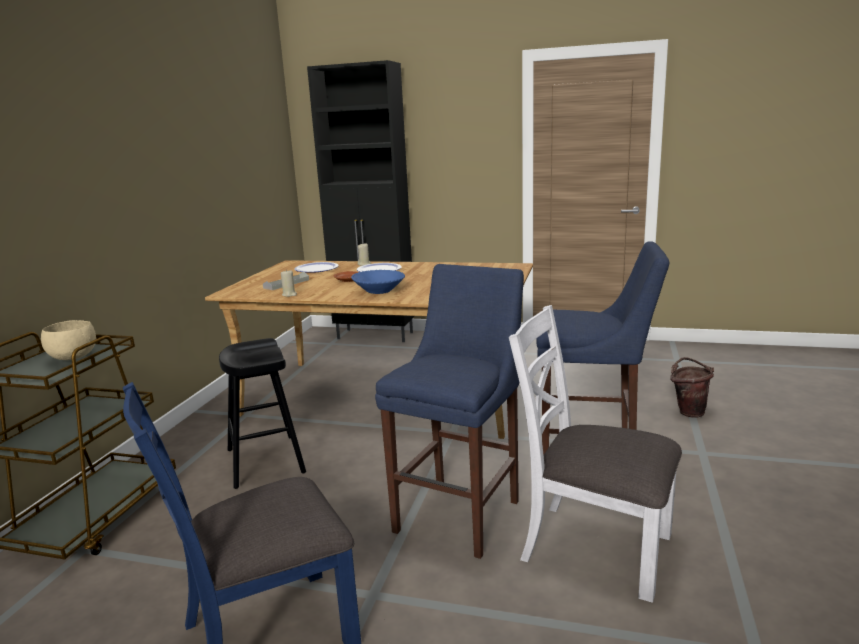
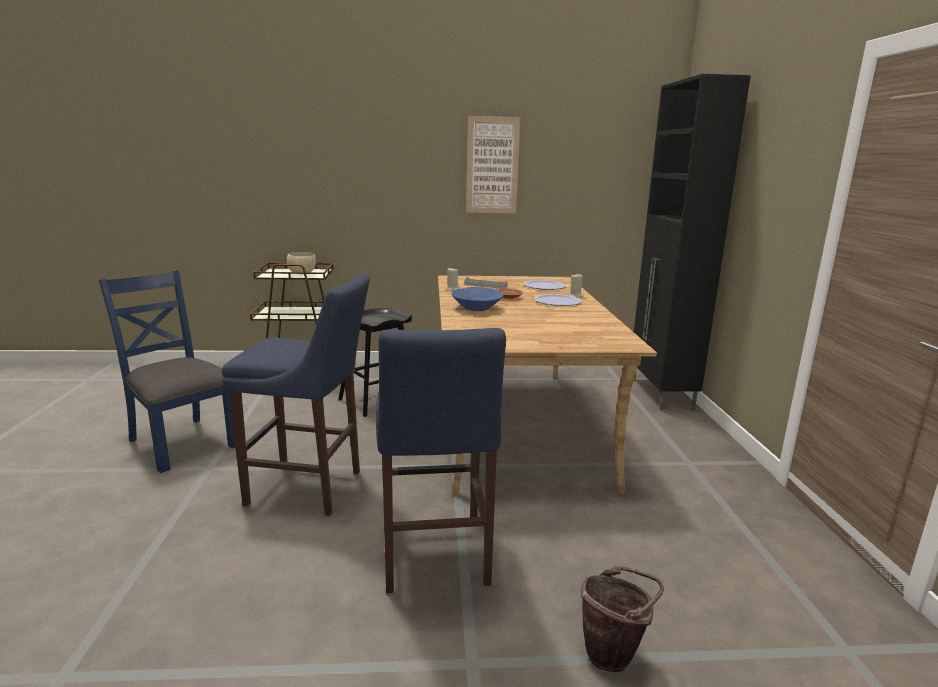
camera: 70 degrees right, 0 degrees up
white chair [509,305,682,603] -> none
none -> picture [466,116,521,213]

